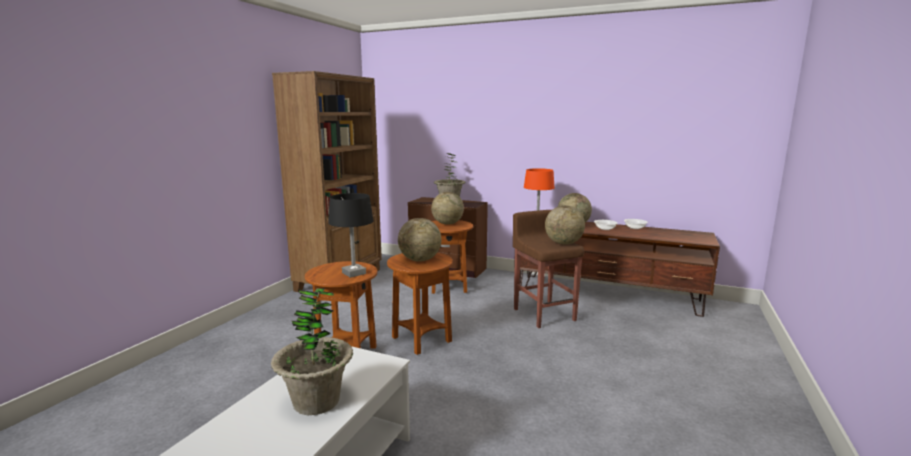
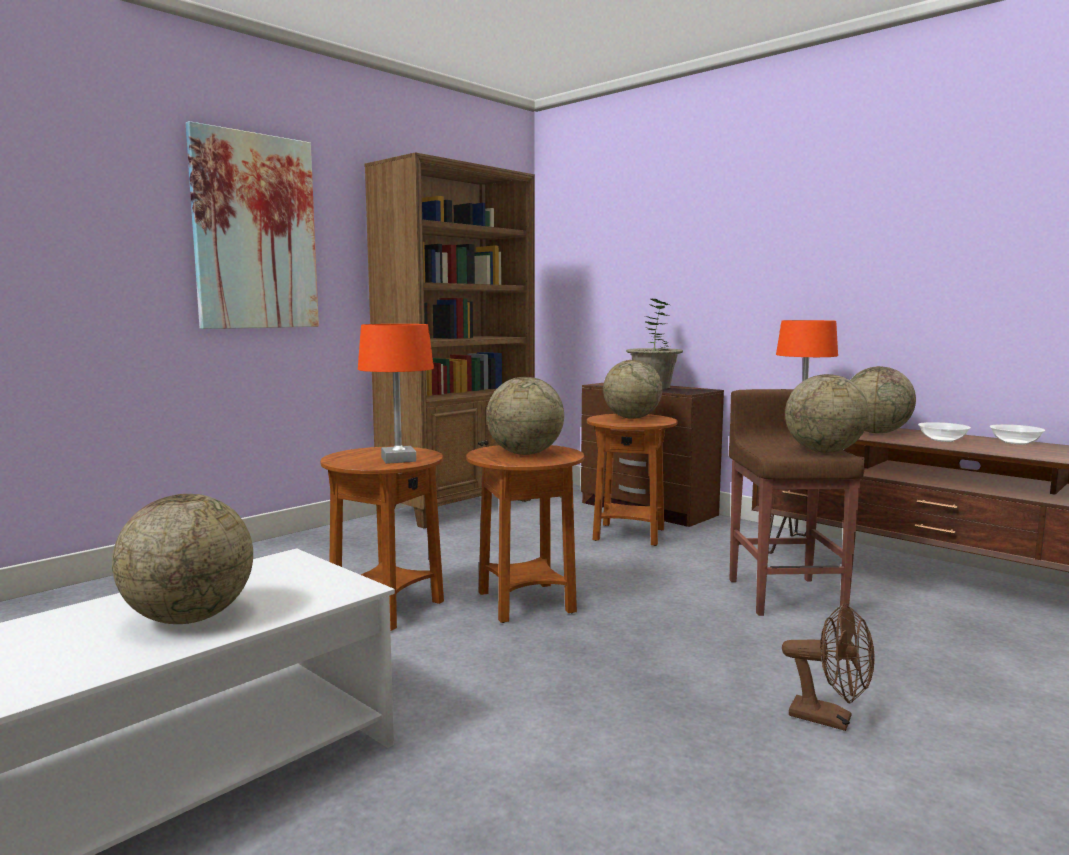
camera: 20 degrees right, 5 degrees down
potted plant [271,288,353,415] -> globe [112,494,253,624]
black table lamp [328,193,373,278] -> orange table lamp [358,324,434,464]
none -> picture [186,121,319,329]
none -> brown fan [782,603,875,731]

